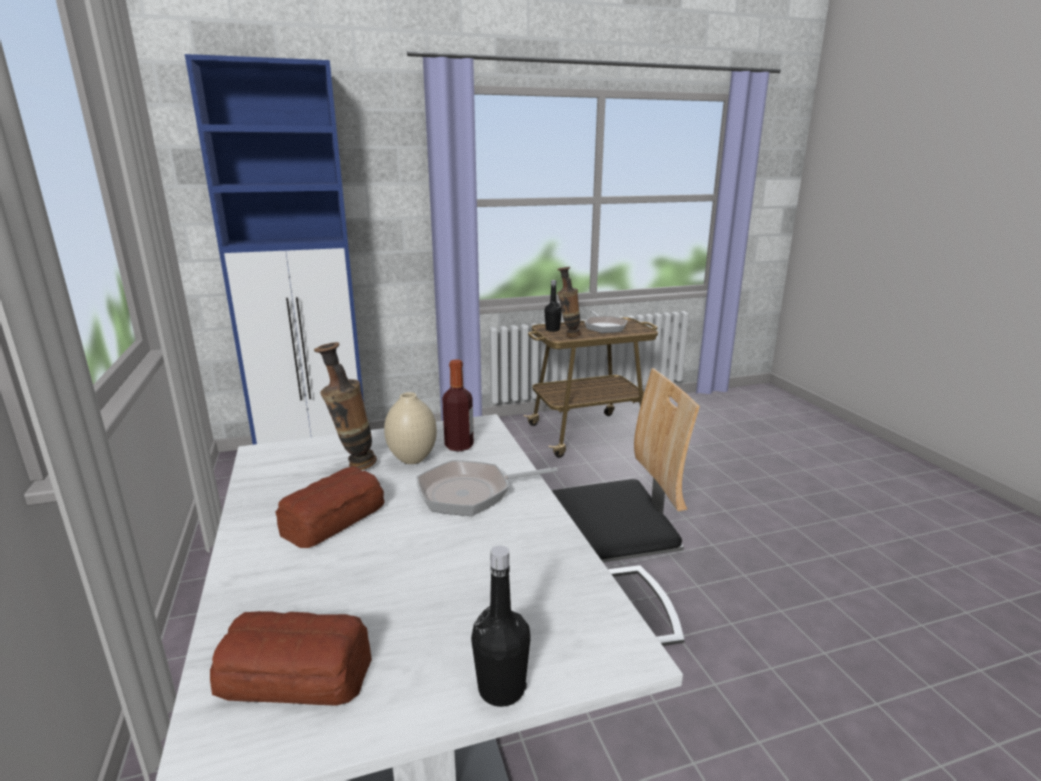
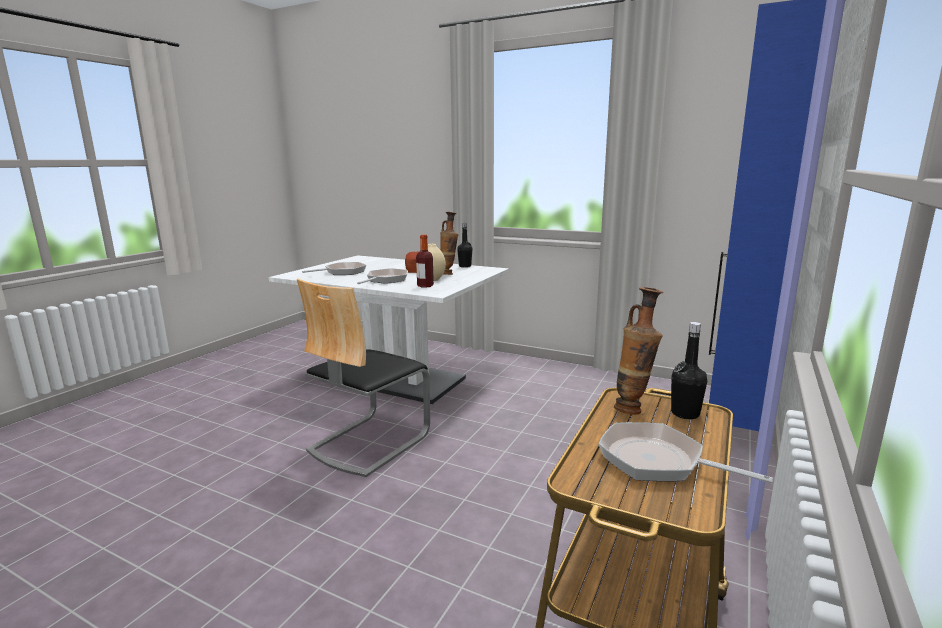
camera: 135 degrees right, 5 degrees down
bread [210,611,372,705] -> none
black bottle [471,546,531,707] -> black bottle moved to [457,223,472,268]
none -> frying pan [302,262,366,275]

